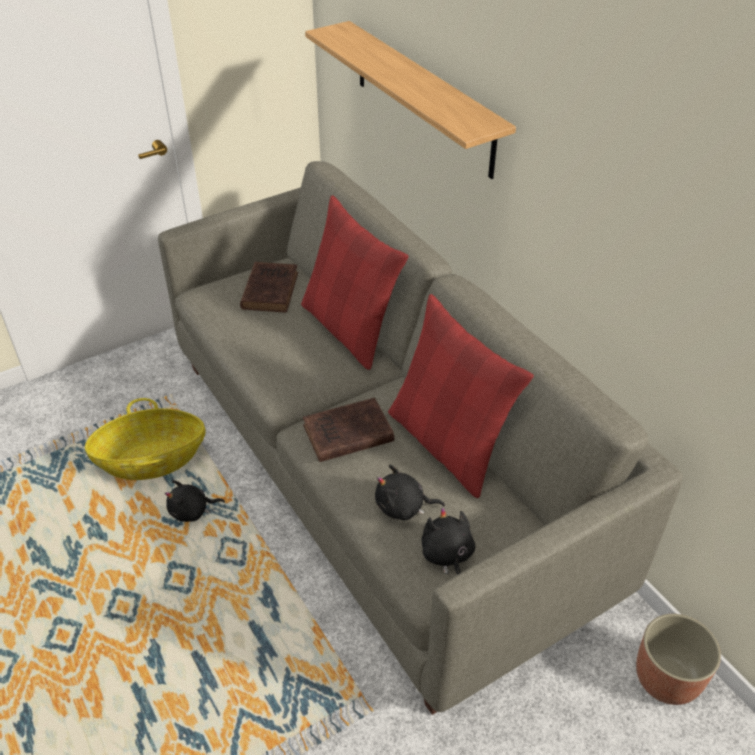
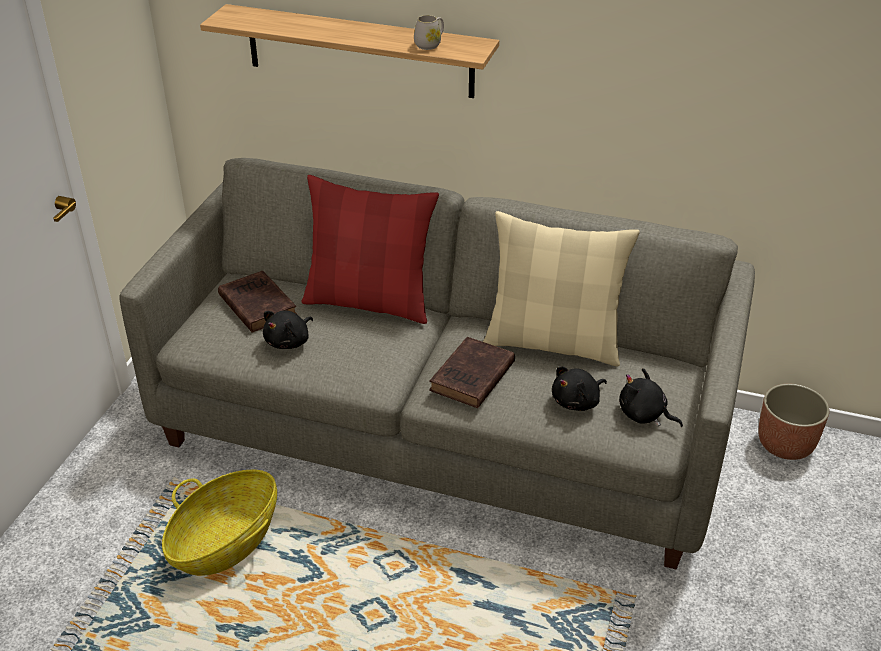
camera: 40 degrees left, 5 degrees down
black plush toy [165,480,225,522] -> black plush toy moved to [263,310,313,349]
red pillow [388,294,534,498] -> beige pillow [483,211,640,366]
none -> white mug [414,15,444,50]

